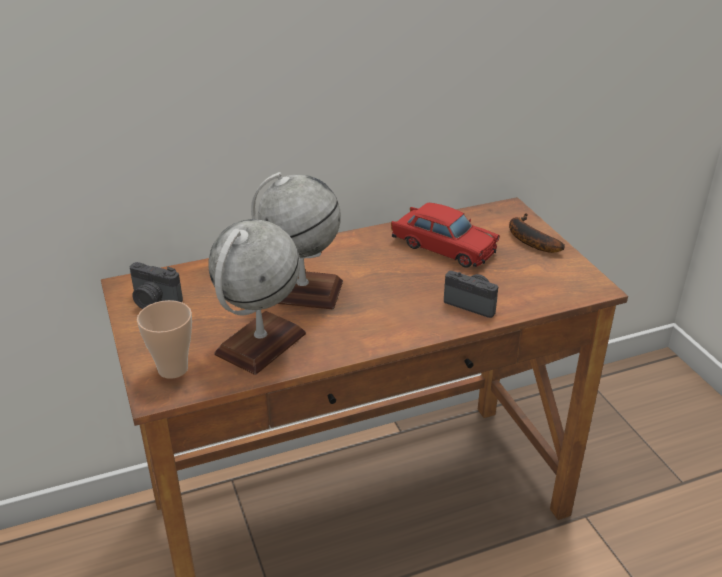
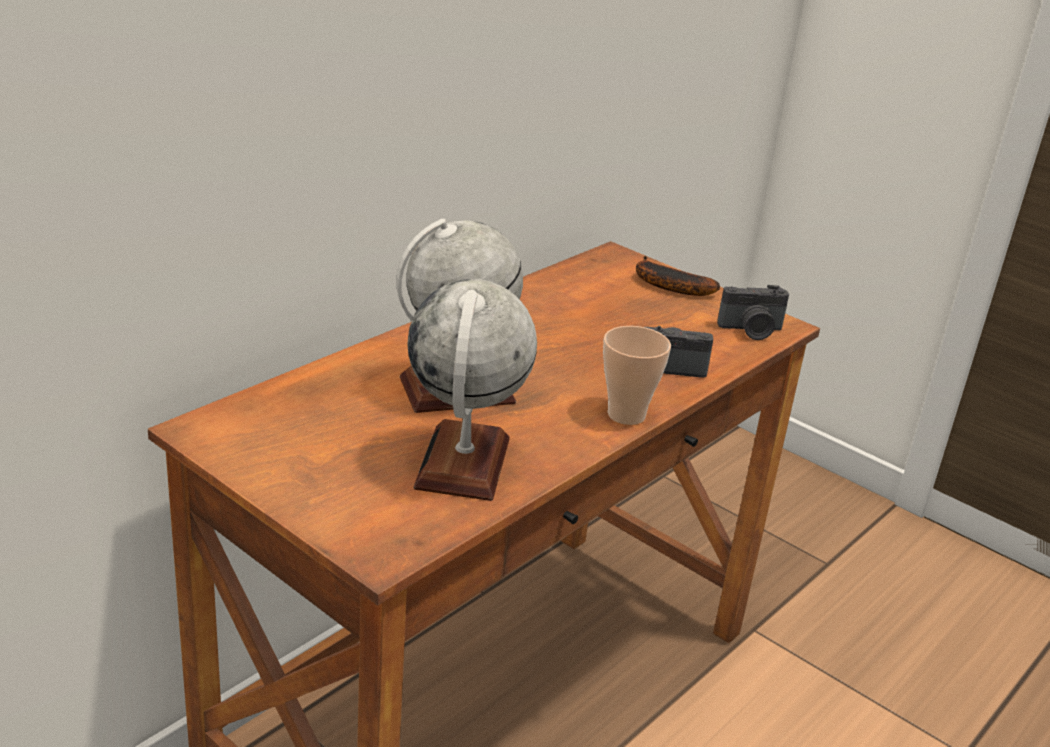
camera: 30 degrees left, 5 degrees down
camera [130,262,183,309] -> camera moved to [717,285,789,340]
cup [137,300,192,379] -> cup moved to [603,326,671,425]
red toy car [391,203,500,268] -> none

